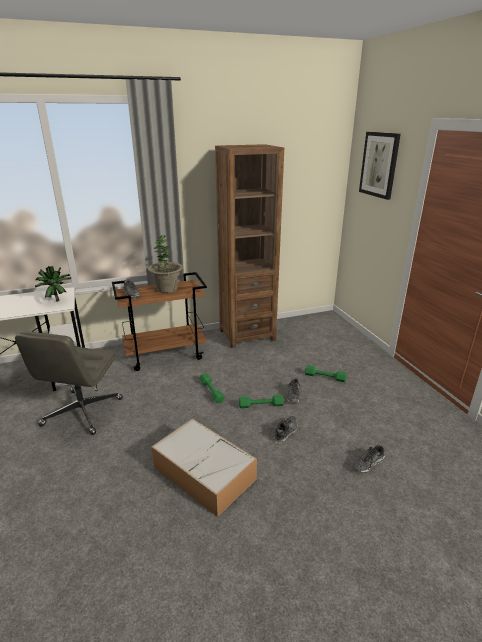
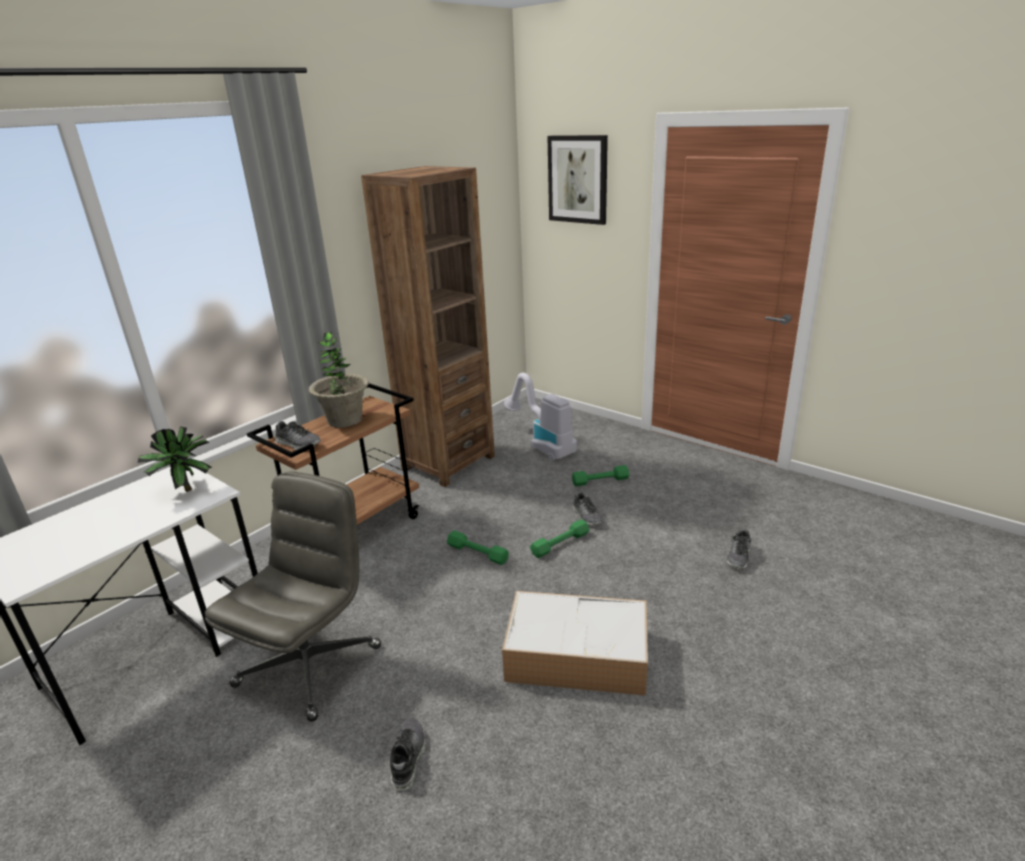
camera: 30 degrees left, 0 degrees up
grey office chair [15,331,123,435] -> grey office chair turned 135 degrees counterclockwise [205,471,381,721]
shoe [274,416,298,444] -> shoe moved to [390,717,426,790]
none -> vacuum cleaner [504,373,577,461]

